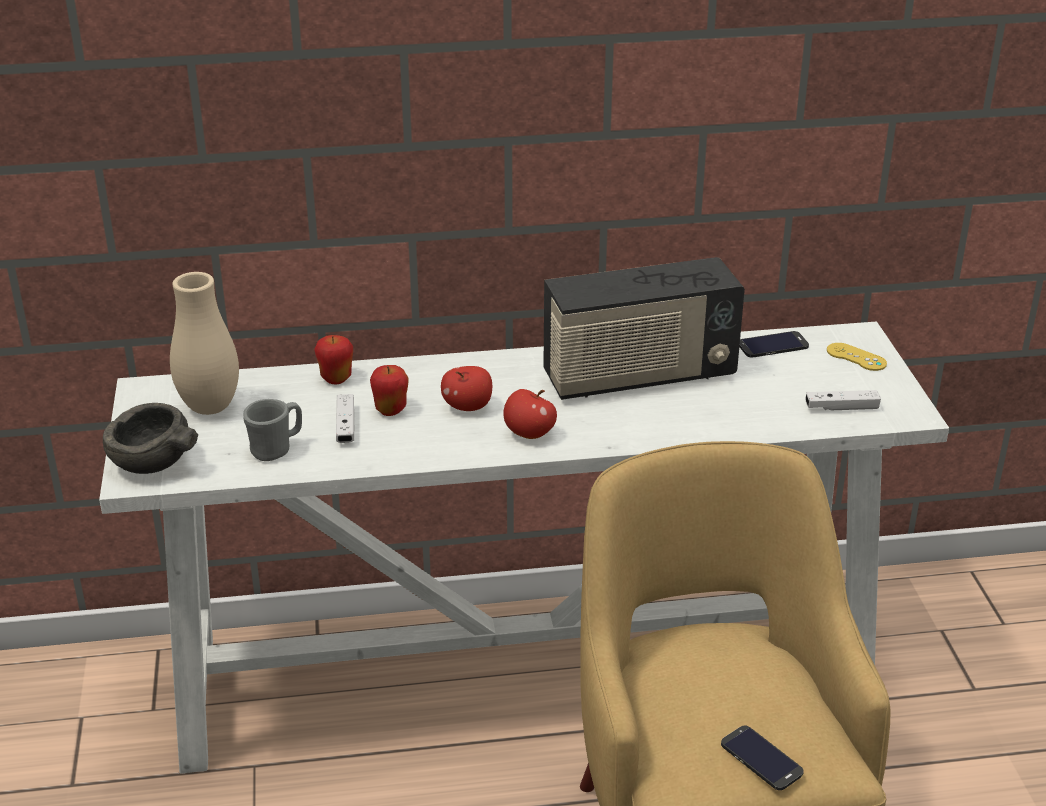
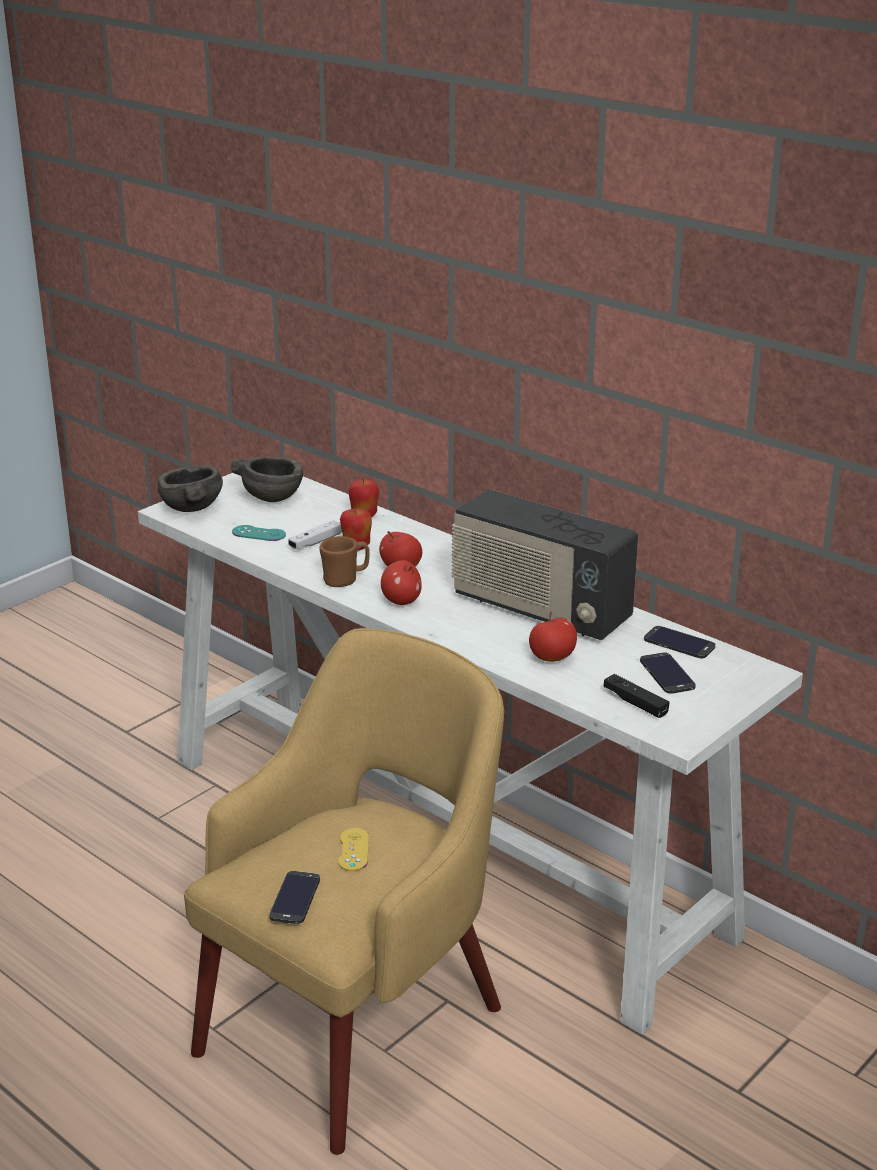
camera: 50 degrees right, 5 degrees down
beige vase [170,272,239,415] -> grey bowl [231,457,303,502]
grey mug [243,399,302,461] -> turquoise game controller [232,525,286,541]
white game controller [805,390,881,410] -> black game controller [603,674,669,718]
yellow game controller [827,343,887,371] -> yellow game controller moved to [338,828,369,871]
none -> brown mug [319,536,370,587]
none -> apple [529,612,577,662]
none -> phone [640,652,696,694]

